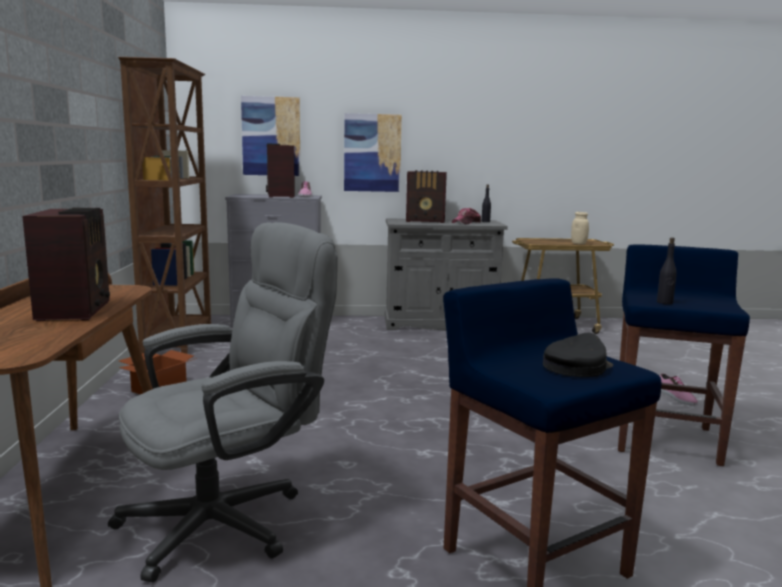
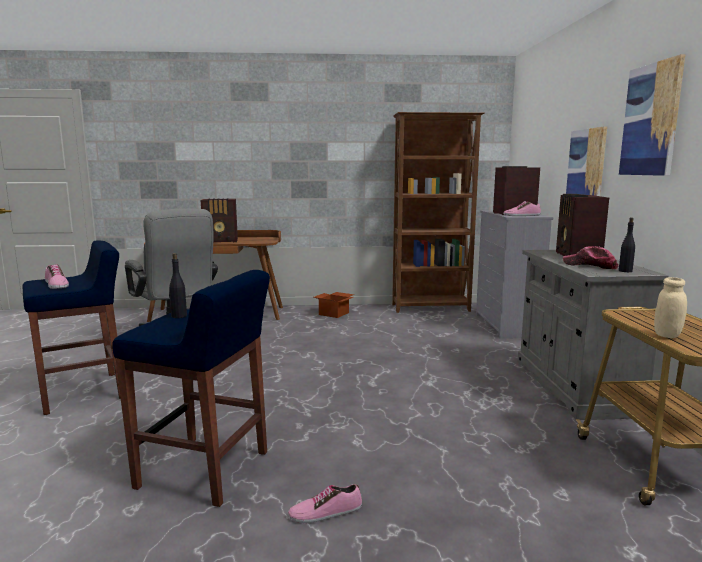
camera: 90 degrees right, 0 degrees up
picture [241,96,300,176] -> picture moved to [619,54,685,176]
black cap [543,332,614,377] -> shoe [45,265,69,289]

